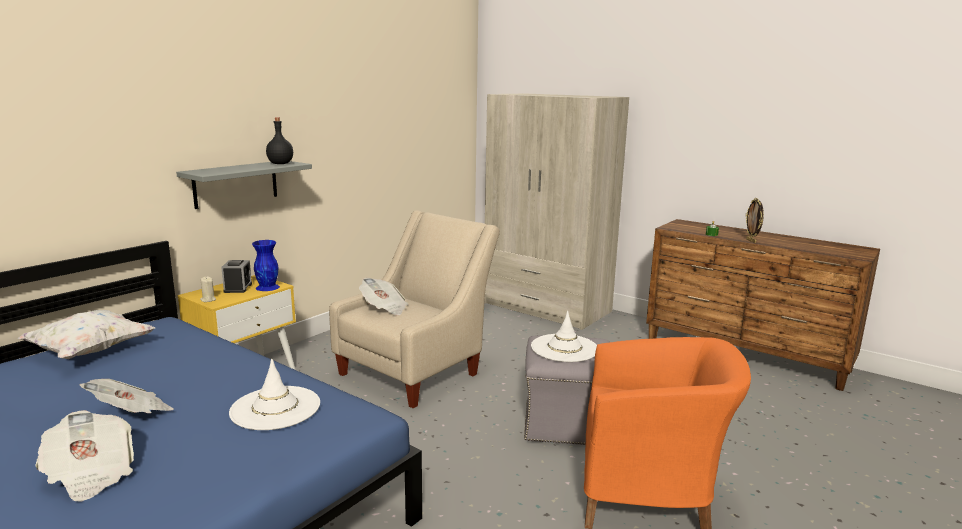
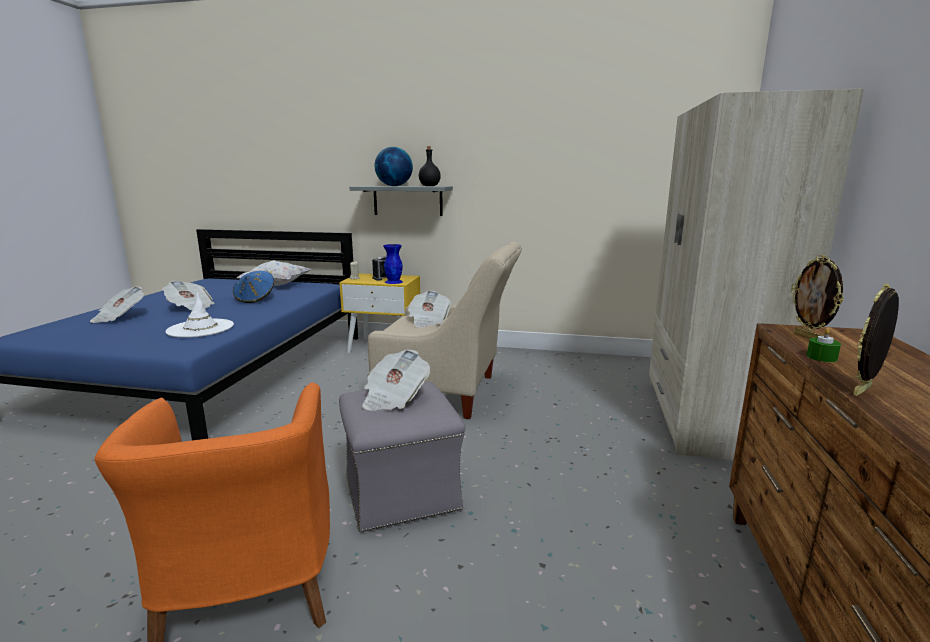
camera: 65 degrees right, 0 degrees up
white hat [531,311,597,362] -> newspaper [362,349,430,411]
none -> blue hat [233,271,274,303]
none -> globe [375,147,413,186]
none -> picture frame [791,255,844,339]

